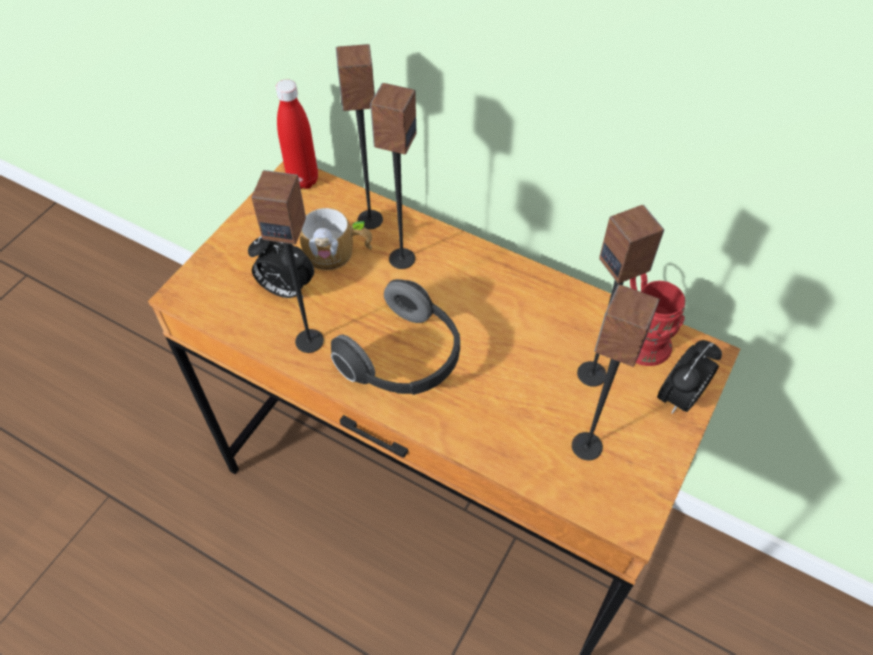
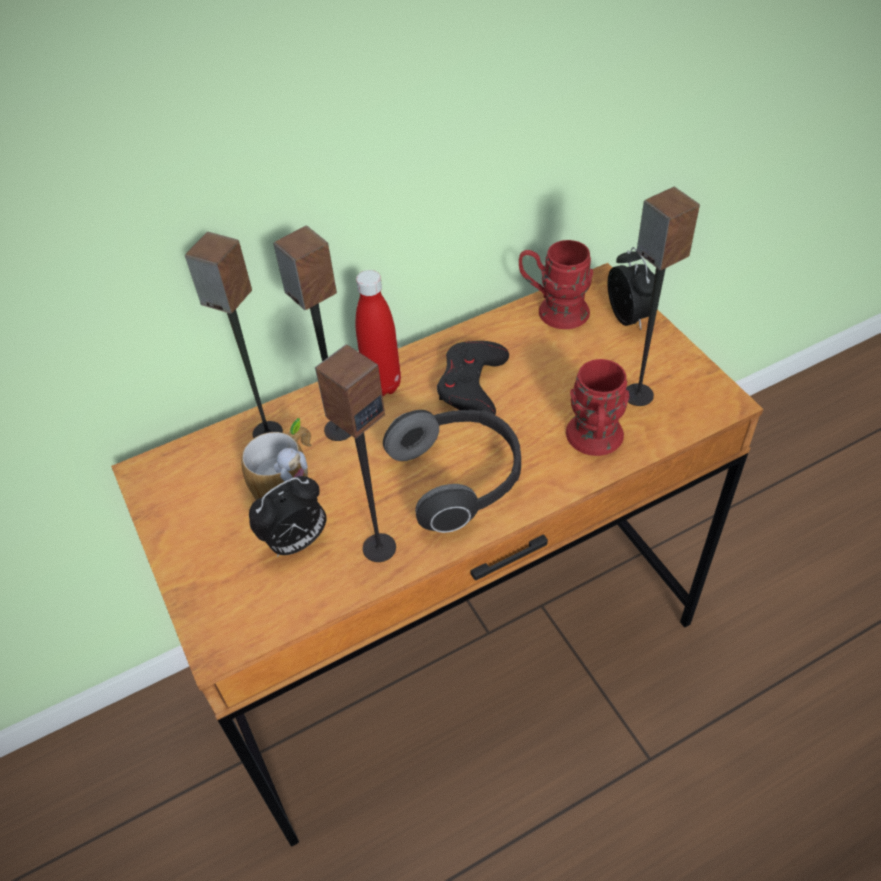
camera: 55 degrees left, 5 degrees down
red bottle [276,79,318,189] -> red bottle moved to [355,270,401,396]
speaker [577,205,665,387] -> none
none -> black game controller [437,341,509,415]
none -> red mug [566,359,629,456]

